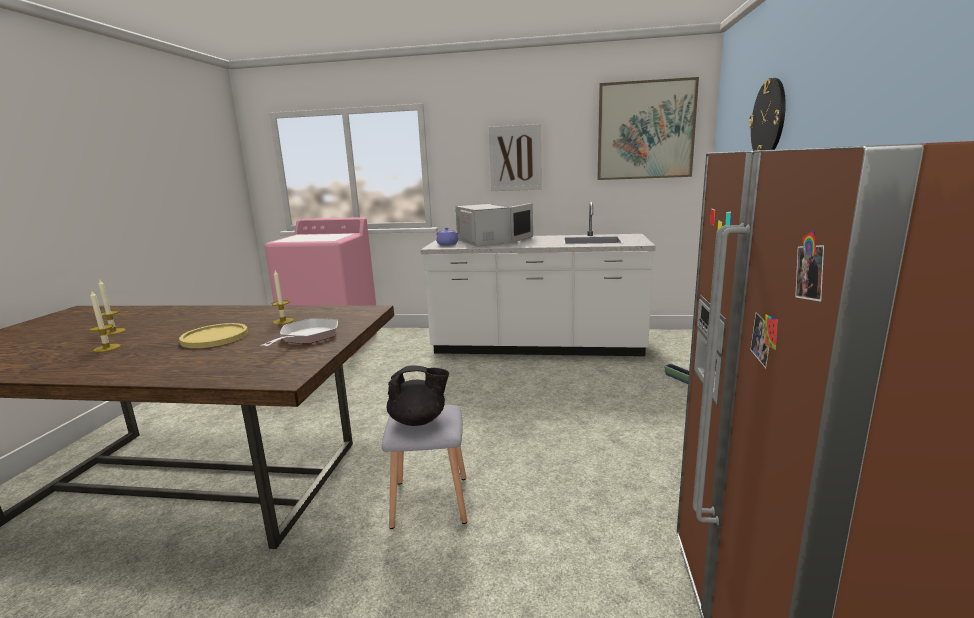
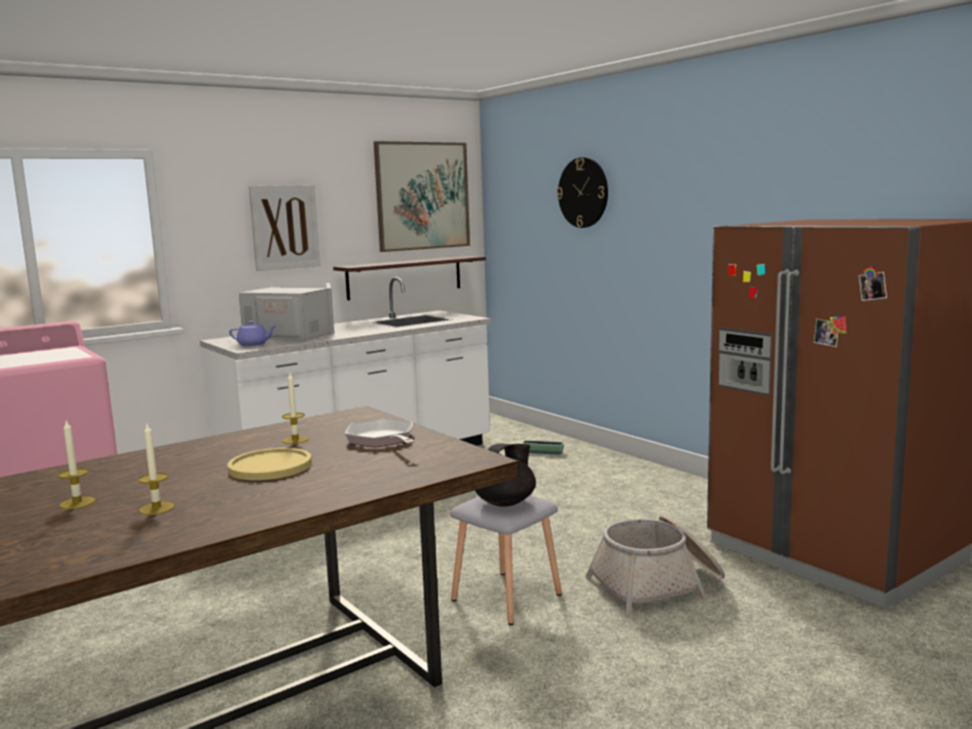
camera: 45 degrees left, 5 degrees down
none -> shelf [333,256,486,300]
none -> basket [585,515,725,615]

